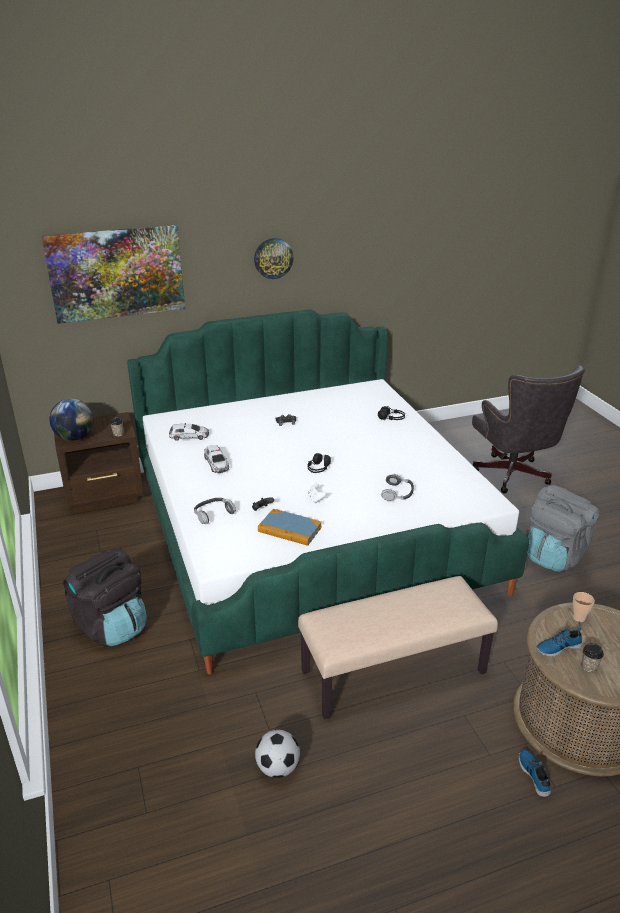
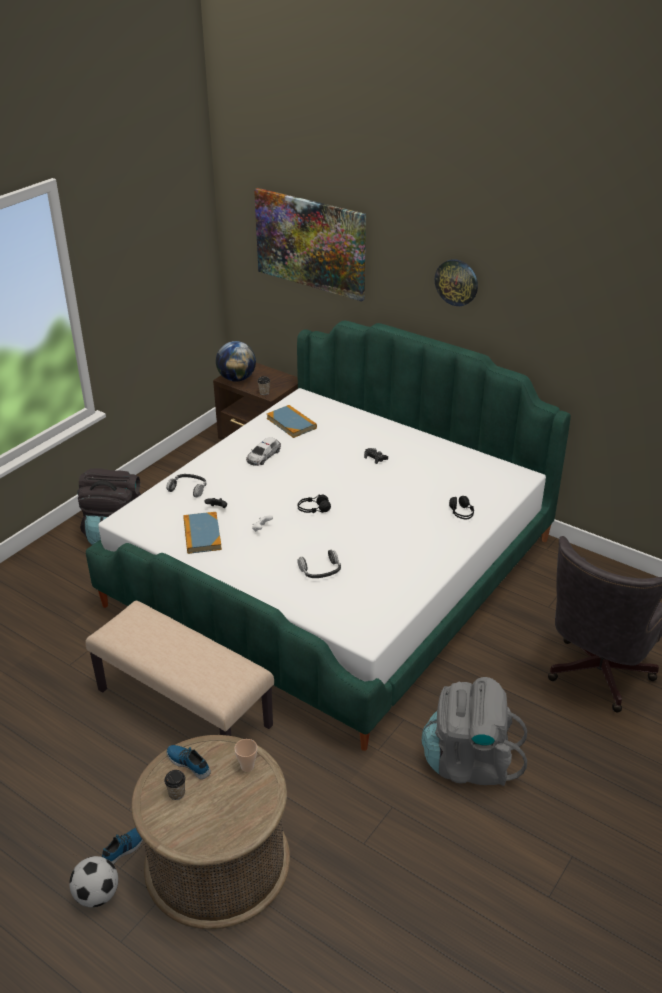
camera: 55 degrees right, 5 degrees up
toy car [169,423,209,441] -> book [267,405,317,438]
football [255,730,300,778] -> football moved to [69,856,118,907]

